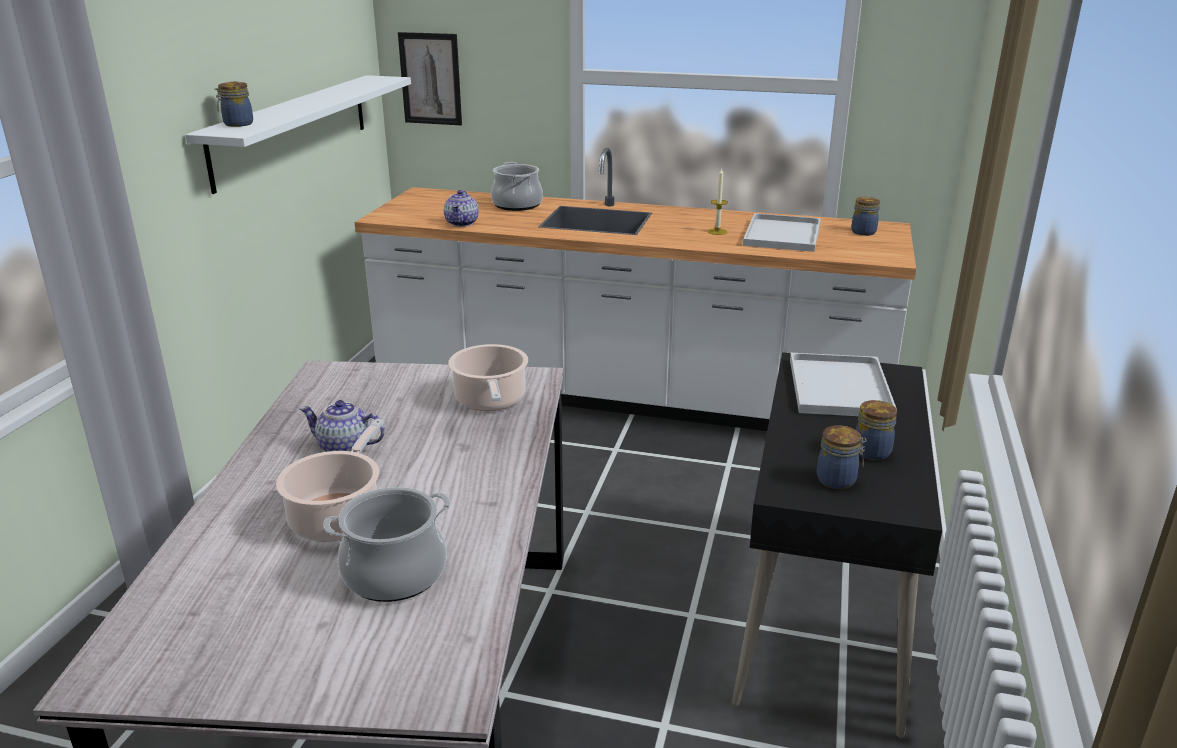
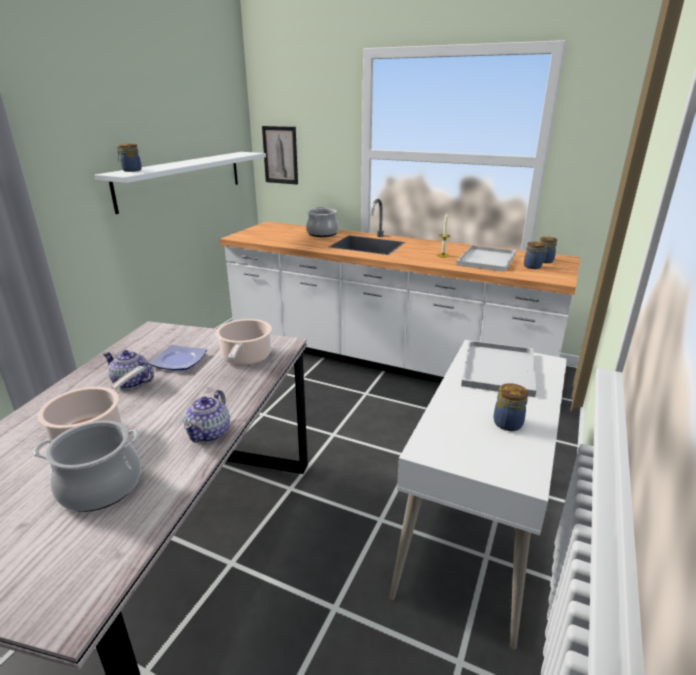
camera: 10 degrees right, 0 degrees up
teapot [444,190,479,227] -> teapot moved to [184,390,230,443]
black desk [732,352,942,738] -> white desk [389,340,567,650]
jar [817,426,866,489] -> jar moved to [524,241,548,269]
none -> plate [149,345,207,370]

